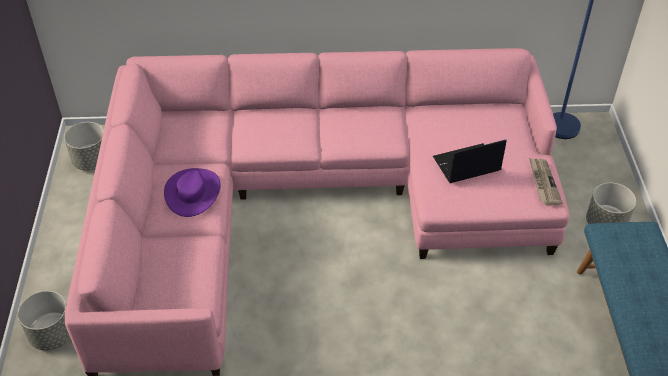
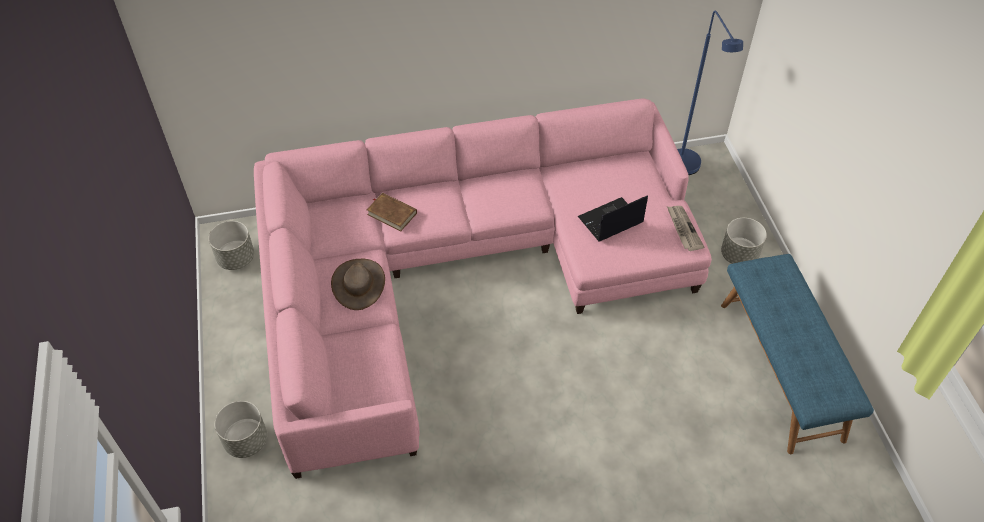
camera: 10 degrees left, 5 degrees up
purple hat [164,168,221,217] -> brown hat [331,259,385,310]
none -> brown book [367,193,417,231]

